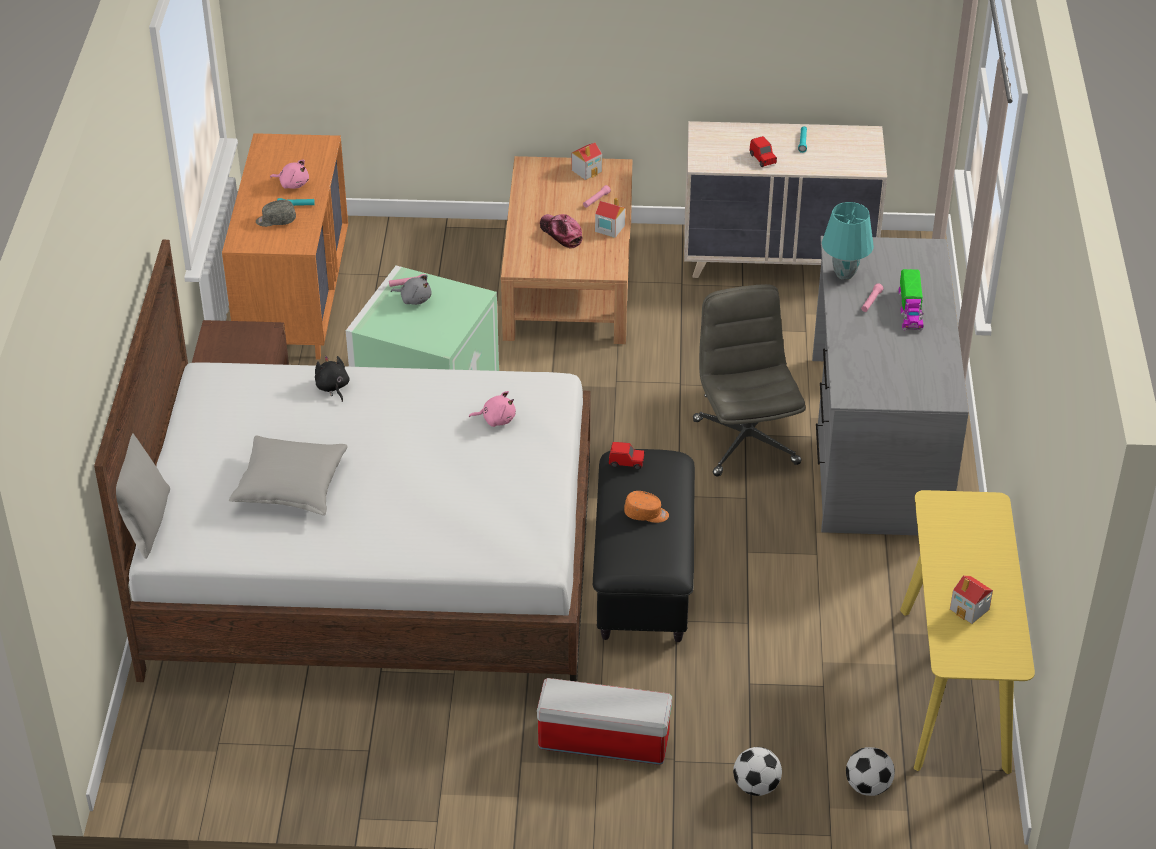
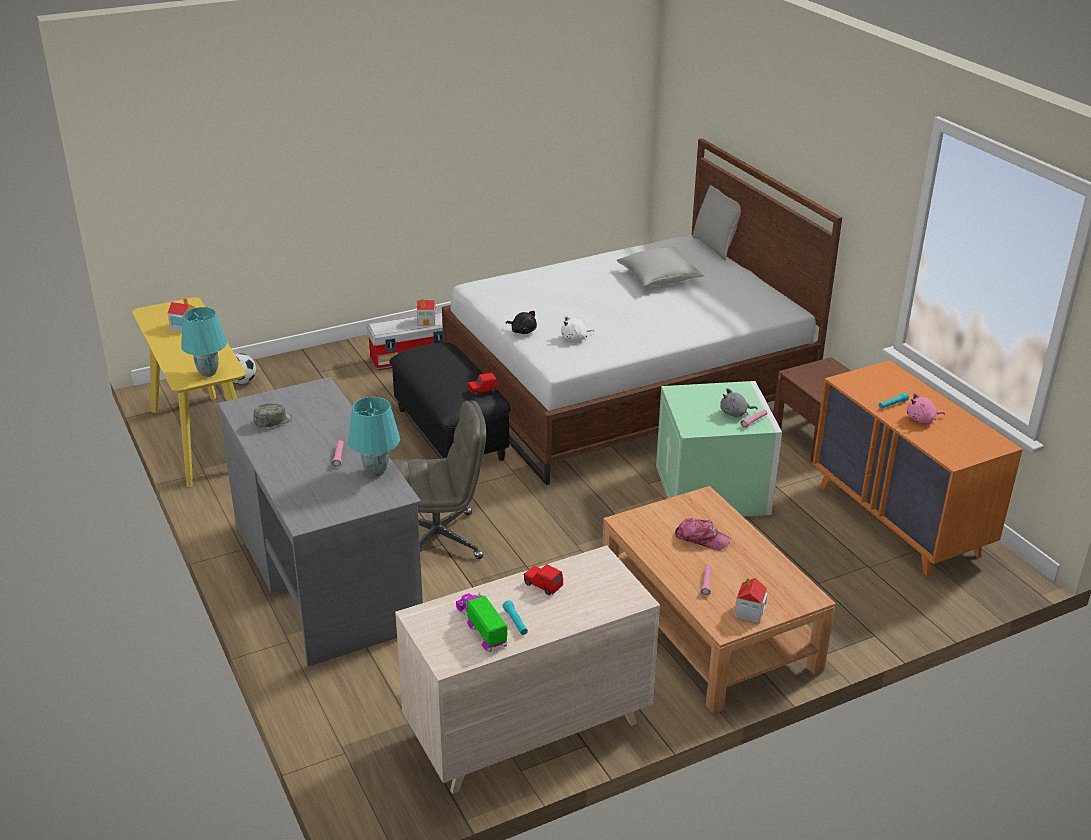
camera: 150 degrees right, 10 degrees down
grey cap [256,200,296,227] -> grey cap moved to [253,403,293,428]
black plush toy [315,356,349,402] -> black plush toy moved to [506,311,537,334]
pink plush toy [469,391,516,427] -> white plush toy [561,316,594,341]
toy house [595,198,625,238] -> toy house moved to [417,299,436,326]
orange cap [624,491,669,523] -> none
grey office chair [693,284,806,476] -> grey office chair turned 60 degrees counterclockwise [392,400,486,559]
football [733,747,782,796] -> none
toy truck [899,269,924,331] -> toy truck moved to [456,592,508,652]
none -> turquoise table lamp [181,307,227,377]

